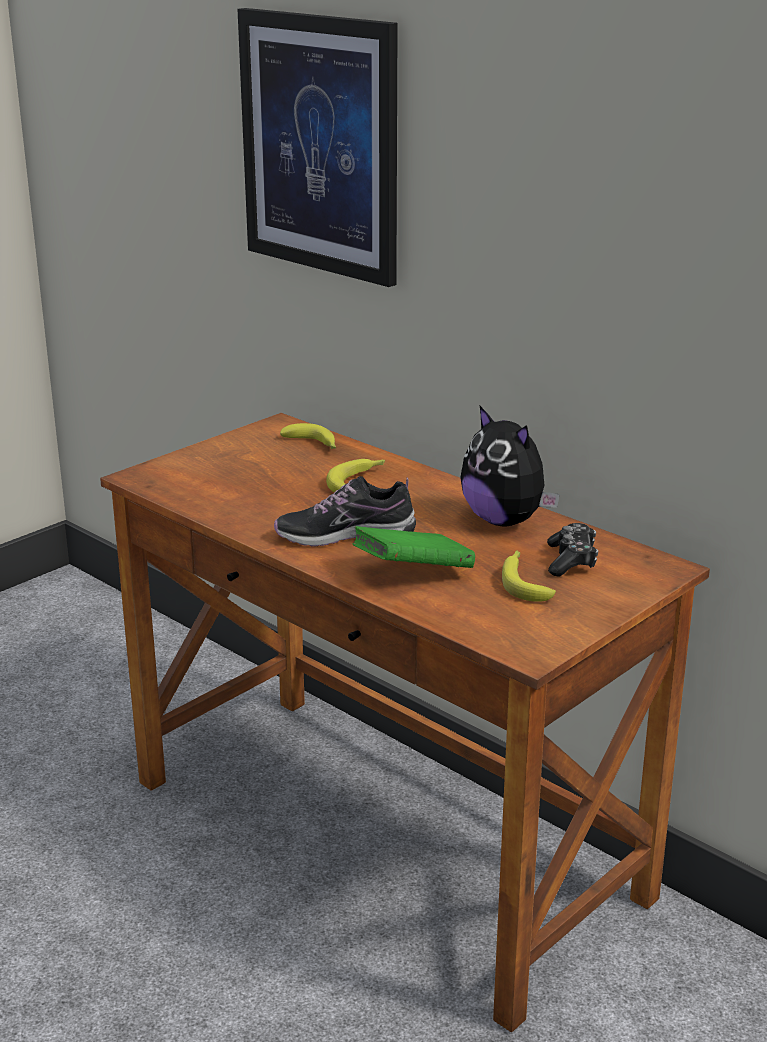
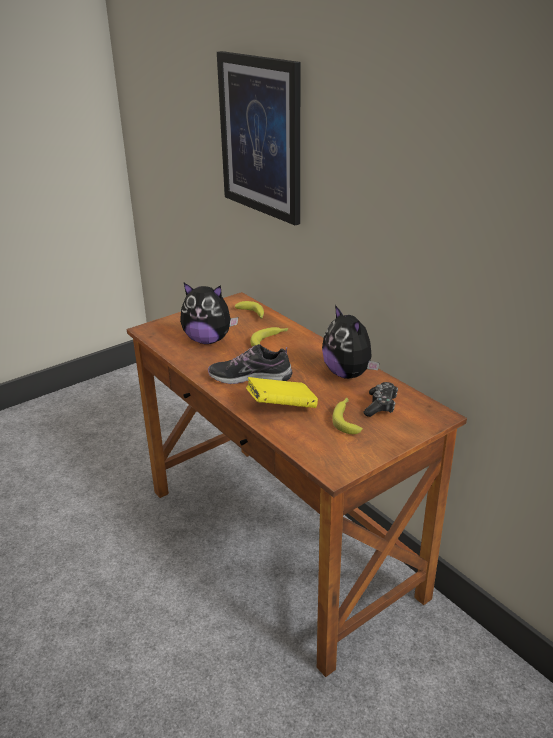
camera: 10 degrees right, 5 degrees up
green book [352,526,475,568] -> yellow book [246,377,318,408]
none -> plush toy [180,283,238,344]

